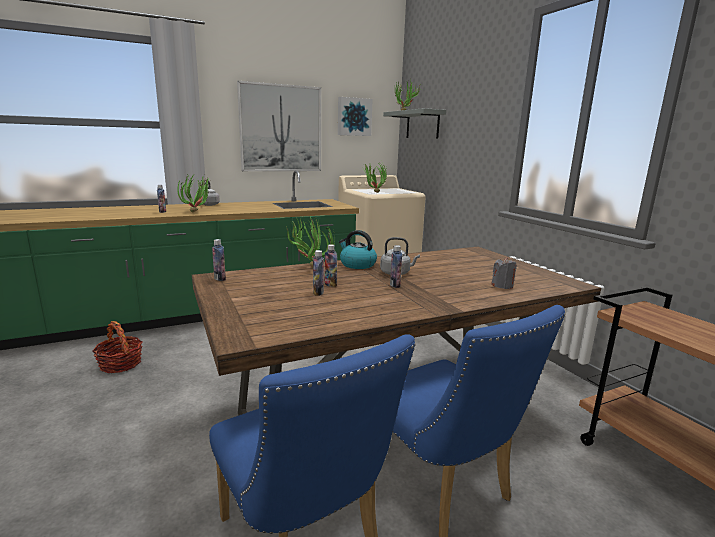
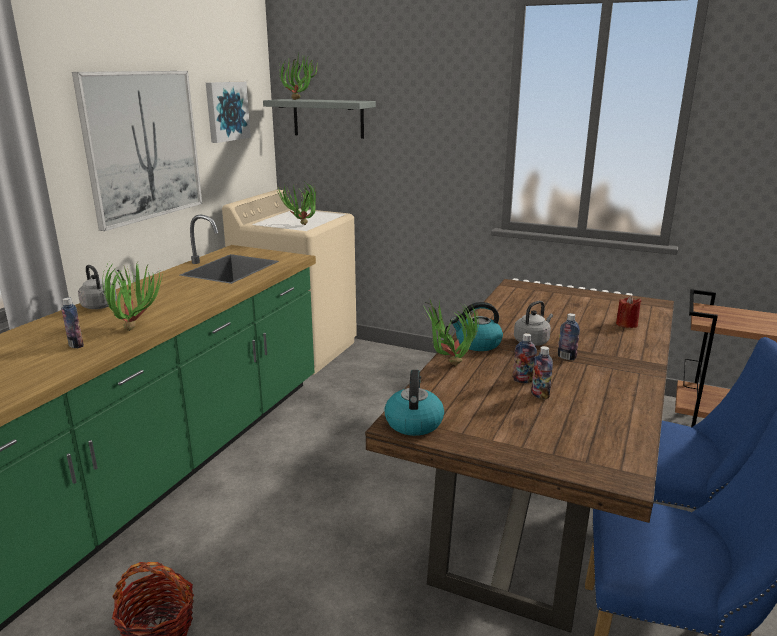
camera: 40 degrees left, 5 degrees up
bottle [212,239,226,281] -> kettle [384,370,444,436]
grey candle [491,257,517,289] -> red candle [616,296,641,328]

